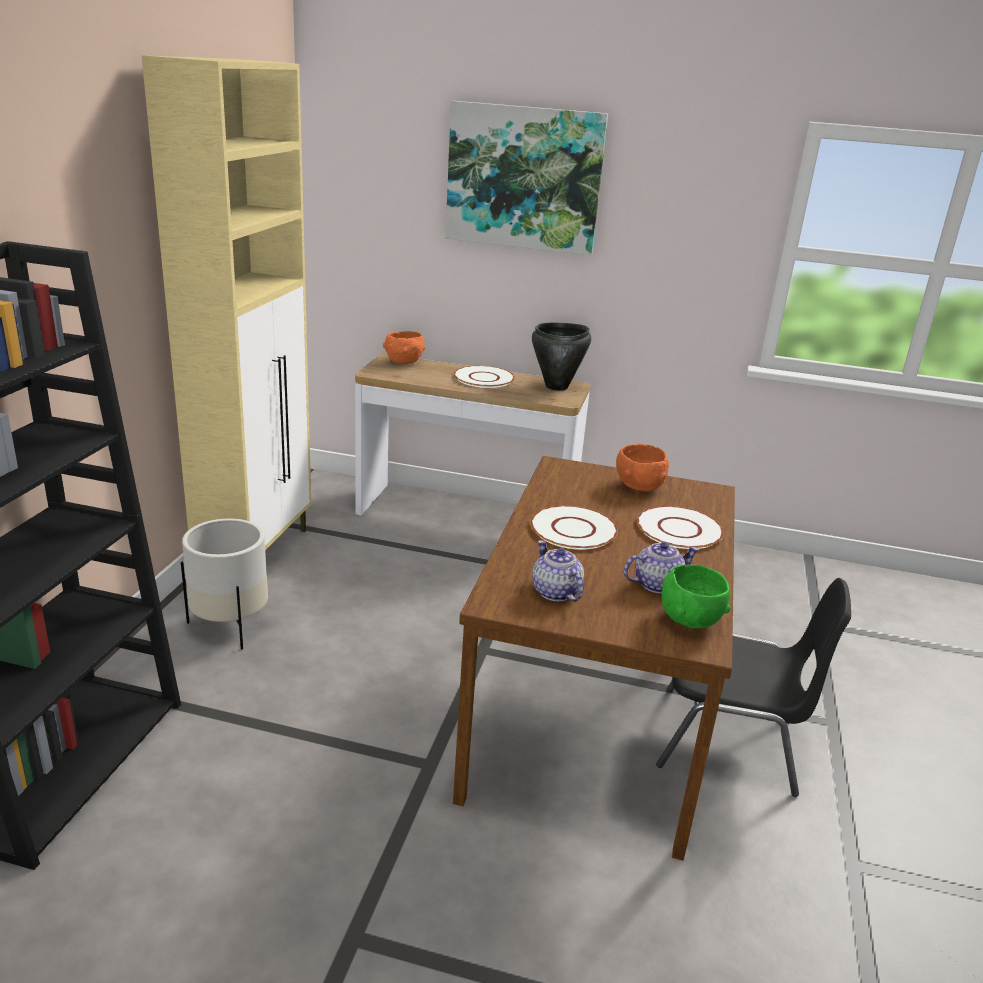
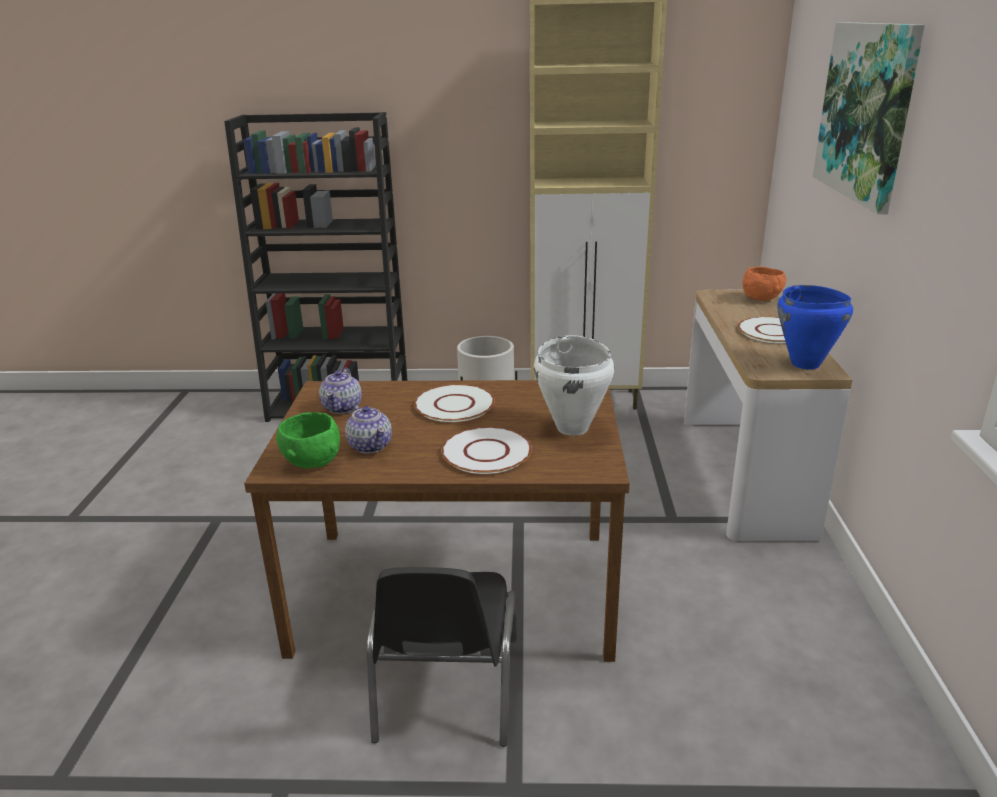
camera: 80 degrees right, 0 degrees up
black cooking pot [532,322,591,391] -> blue cooking pot [778,285,853,370]
teapot [532,540,584,602] -> teapot turned 135 degrees clockwise [319,368,362,414]
orange bowl [616,444,669,491] -> white cooking pot [534,335,614,436]

